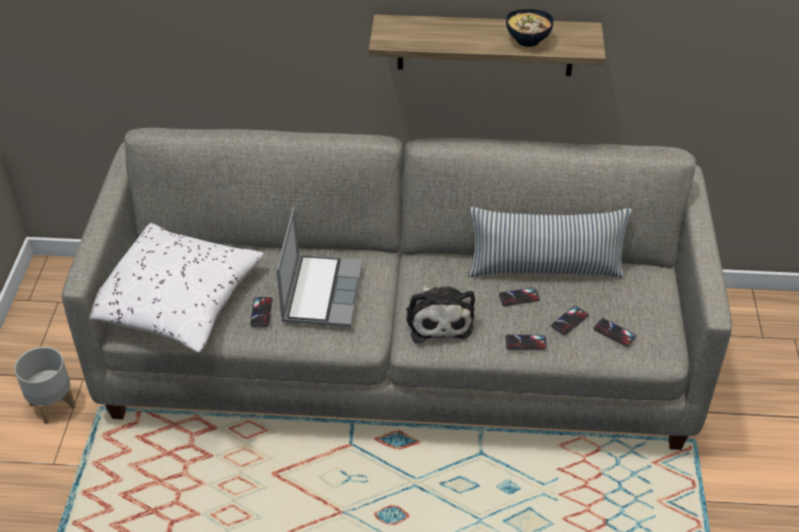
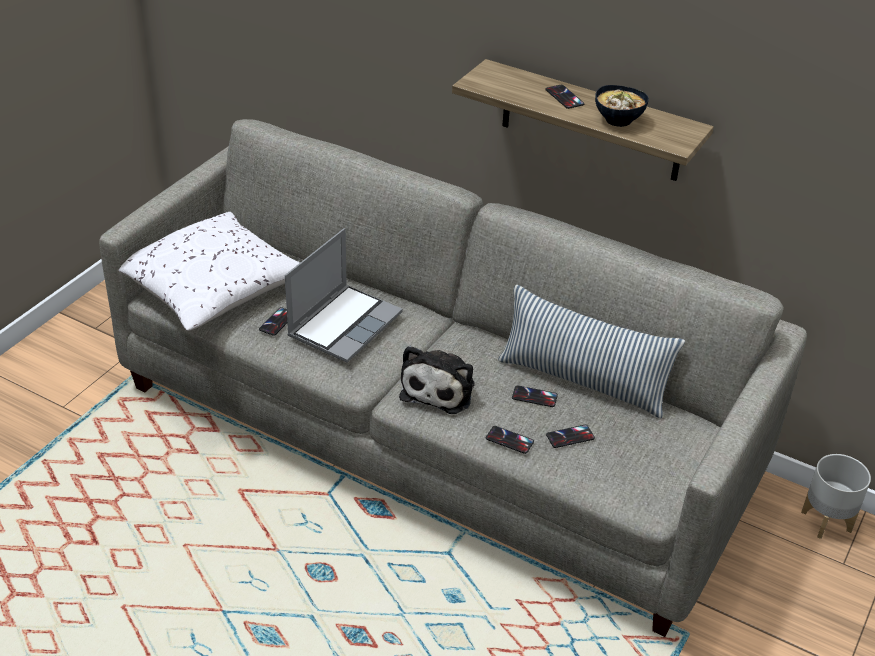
camera: 25 degrees right, 5 degrees down
grey planter [14,347,76,424] -> grey planter moved to [801,454,871,539]
phone [593,318,636,347] -> phone moved to [545,85,584,109]

